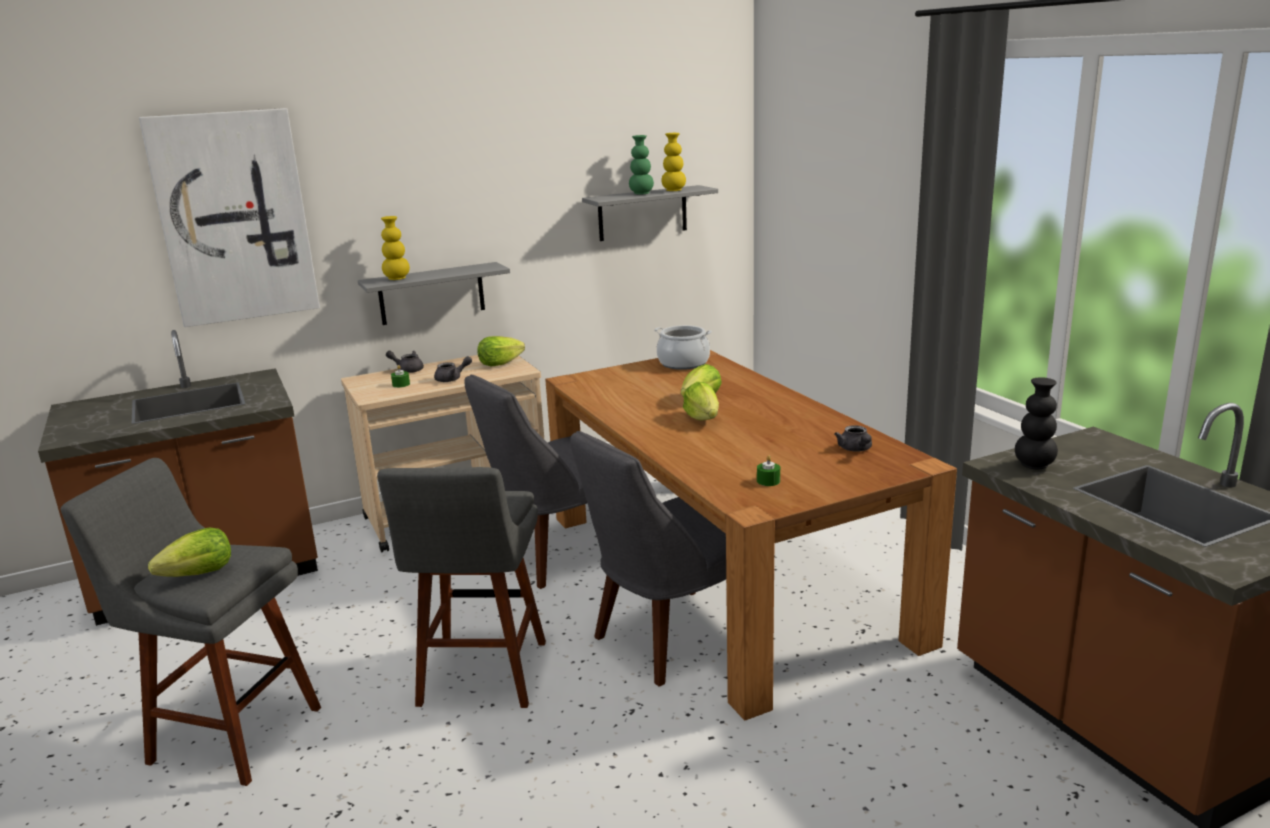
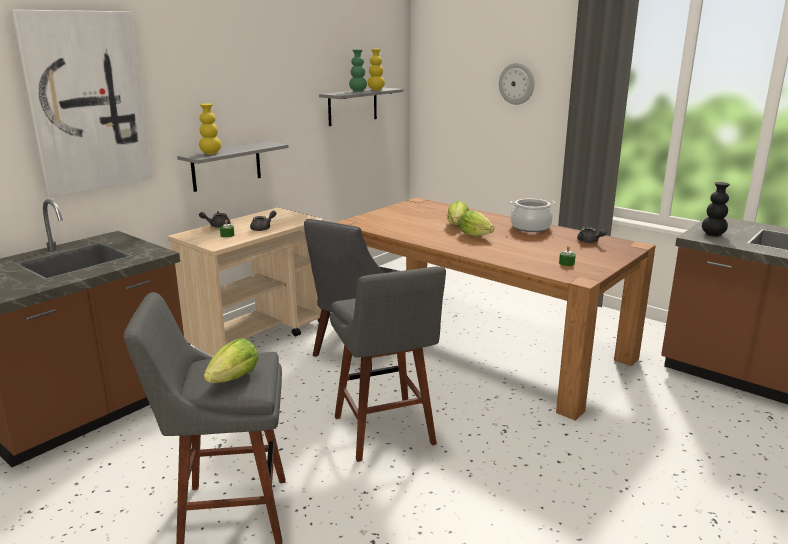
camera: 25 degrees left, 0 degrees up
lettuce [477,336,525,367] -> none
grey chair [570,431,726,686] -> none
cooking pot [654,325,712,370] -> cooking pot moved to [510,199,556,232]
none -> wall clock [499,63,534,105]

